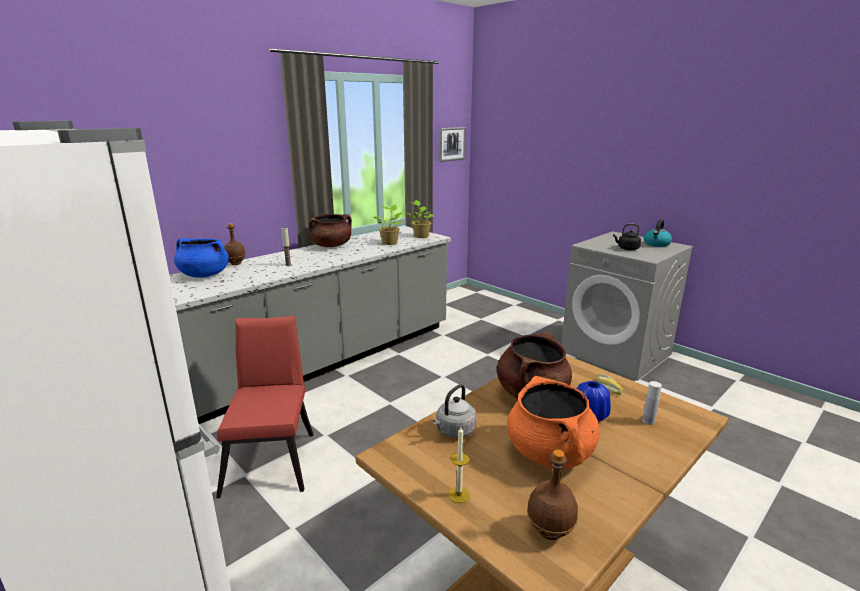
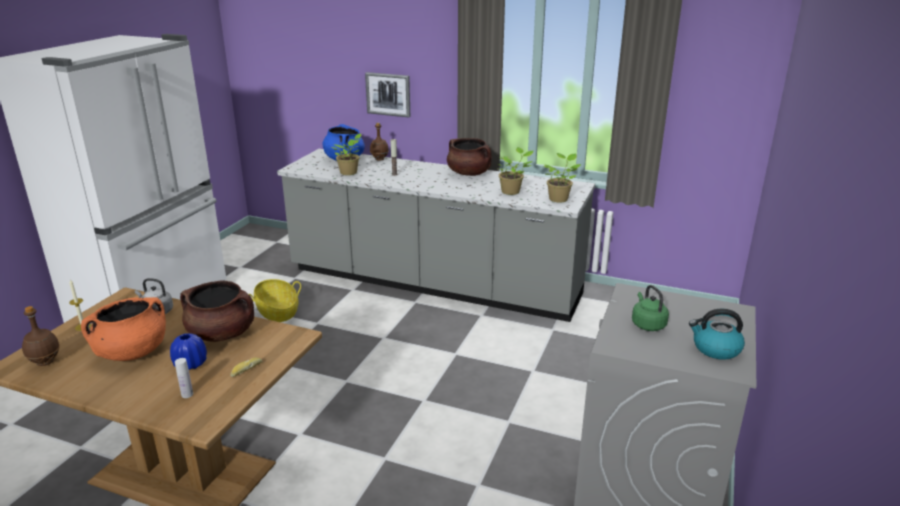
camera: 65 degrees right, 5 degrees up
red chair [216,316,313,498] -> basket [249,279,301,322]
picture [439,127,466,162] -> picture moved to [365,72,410,118]
black kettle [613,224,641,250] -> green kettle [632,285,669,331]
none -> potted plant [332,133,361,175]

